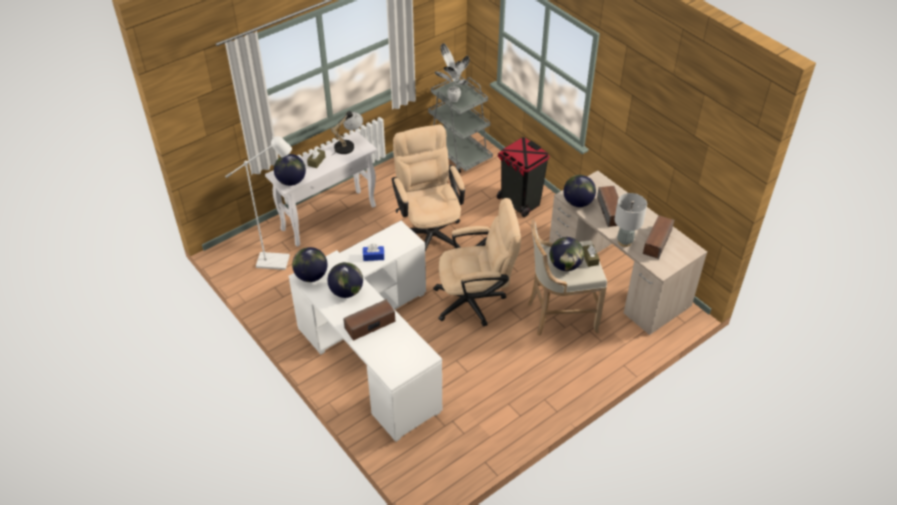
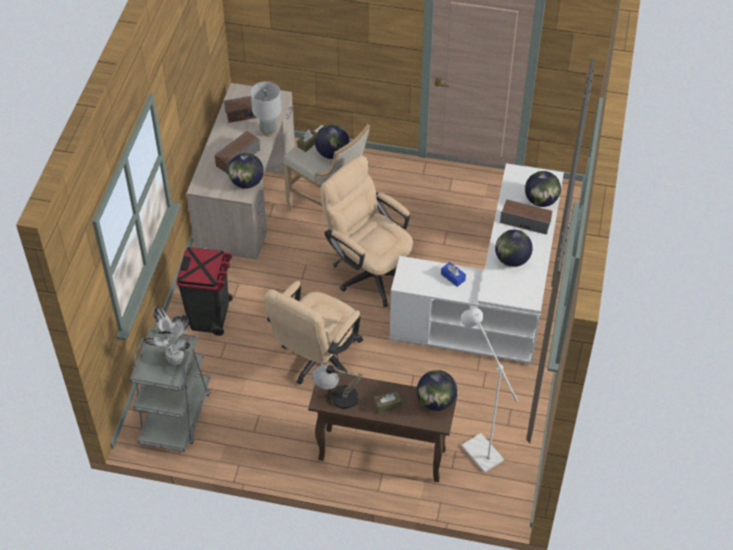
camera: 130 degrees left, 5 degrees up
white console table [265,131,377,247] -> brown console table [308,374,458,482]
globe [292,247,328,282] -> globe moved to [525,171,561,207]

